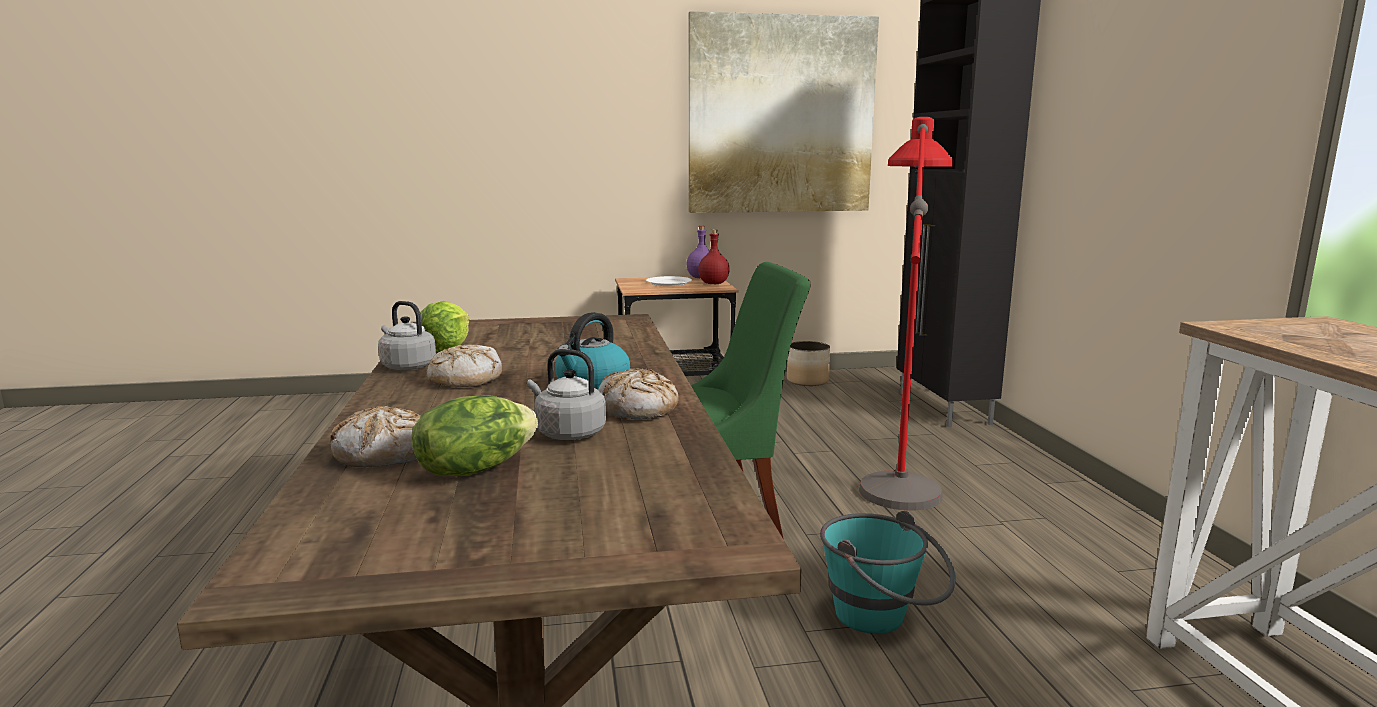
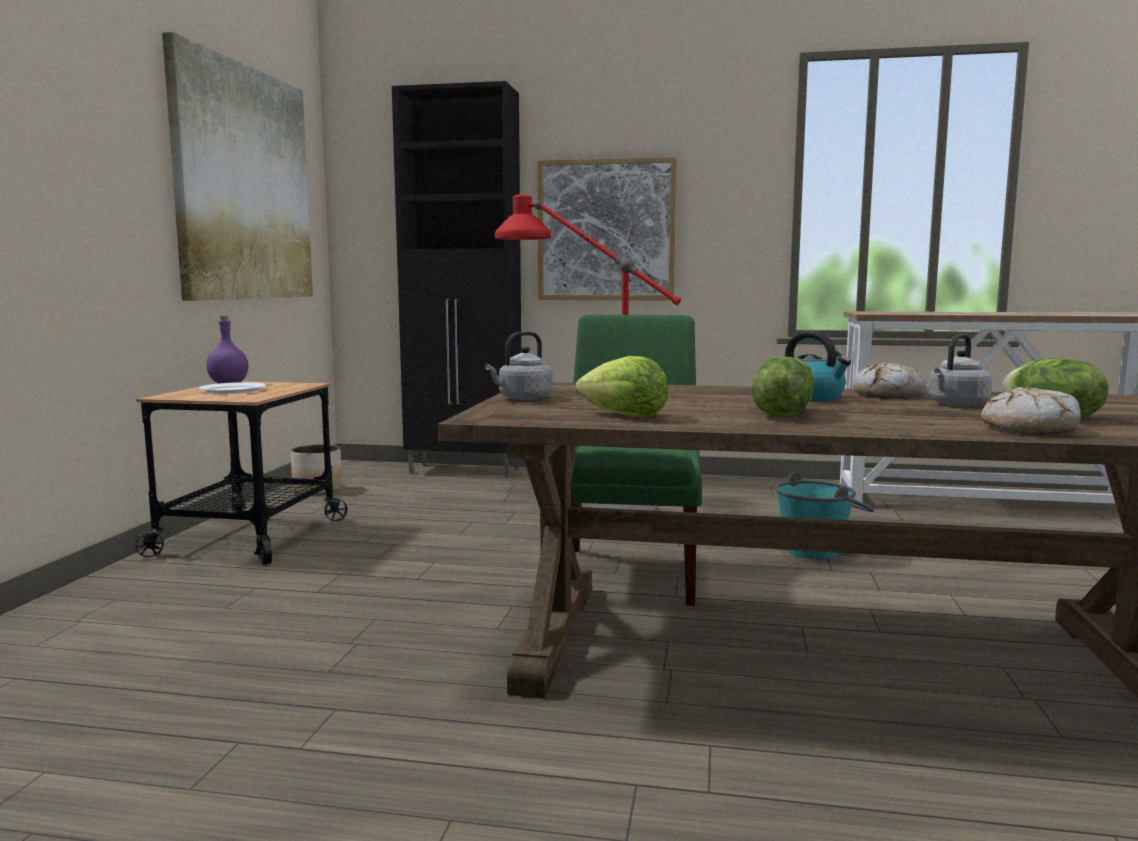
camera: 70 degrees left, 5 degrees down
grey kettle [378,301,436,370] -> grey kettle moved to [485,331,553,400]
bread [427,345,502,387] -> lettuce [751,356,814,417]
red bottle [698,229,730,284] -> none
none -> picture [537,157,677,301]

